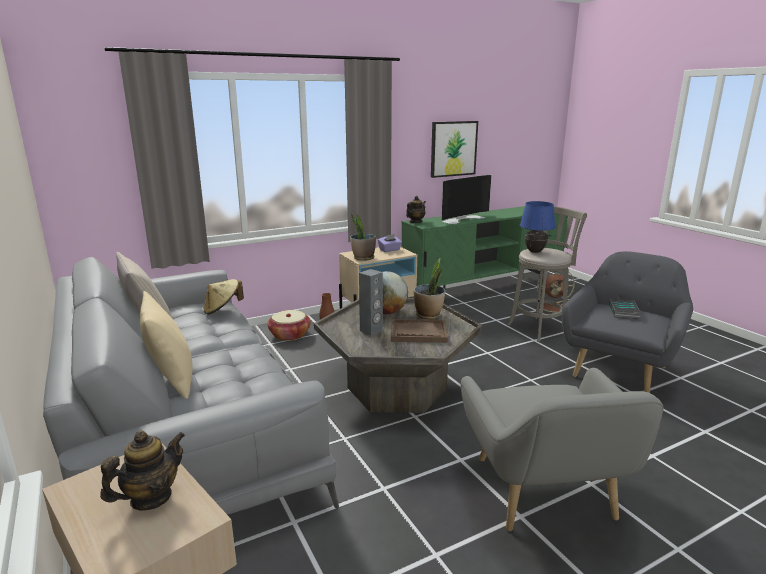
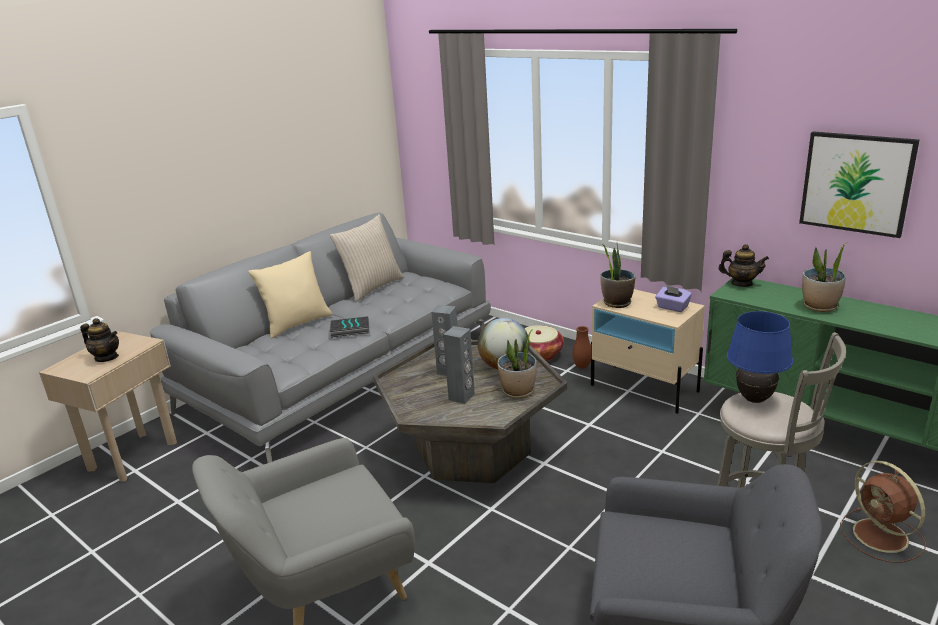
camera: 70 degrees right, 5 degrees up
beige hat [203,279,244,315] -> none
brown tray [391,319,448,343] -> grey speaker [443,326,475,404]
television [441,175,492,224] -> potted plant [802,243,846,312]
book [609,299,641,320] -> book moved to [329,316,370,338]

